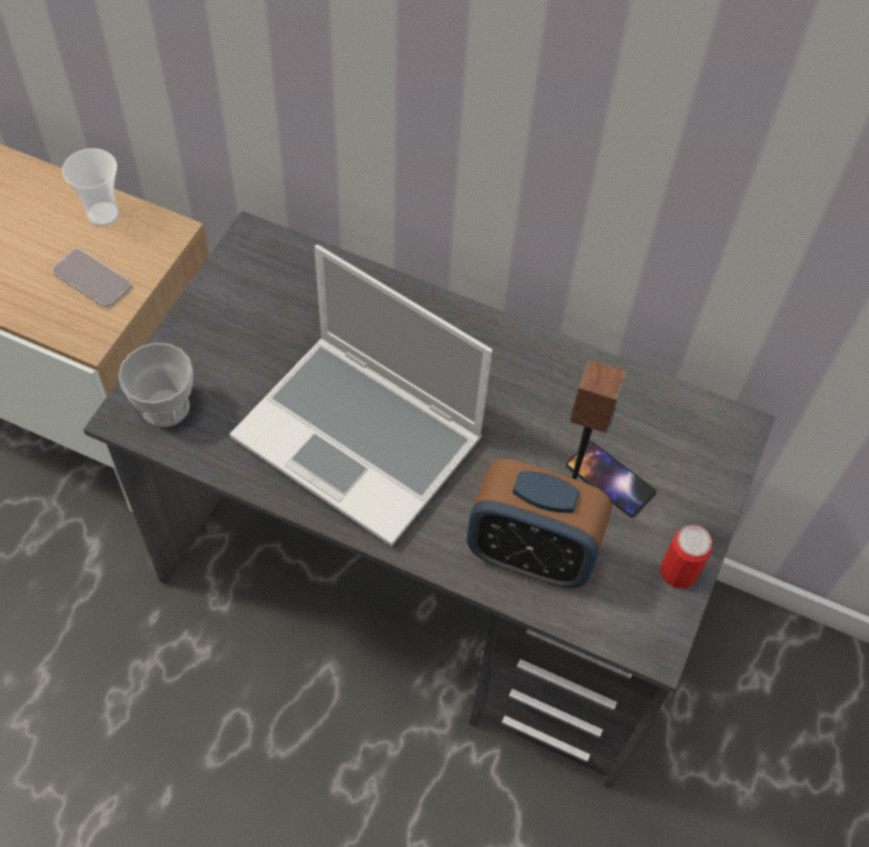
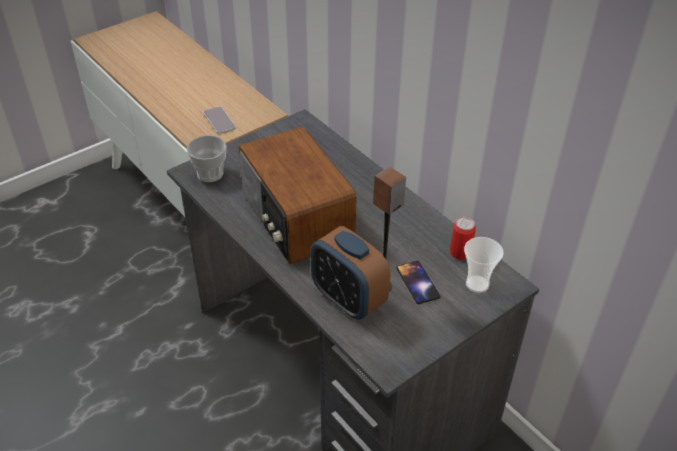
camera: 30 degrees right, 15 degrees down
cup [62,148,120,227] -> cup moved to [464,237,504,293]
laptop [229,245,492,547] -> radio [238,127,357,264]
can [660,525,712,589] -> can moved to [450,216,476,260]

